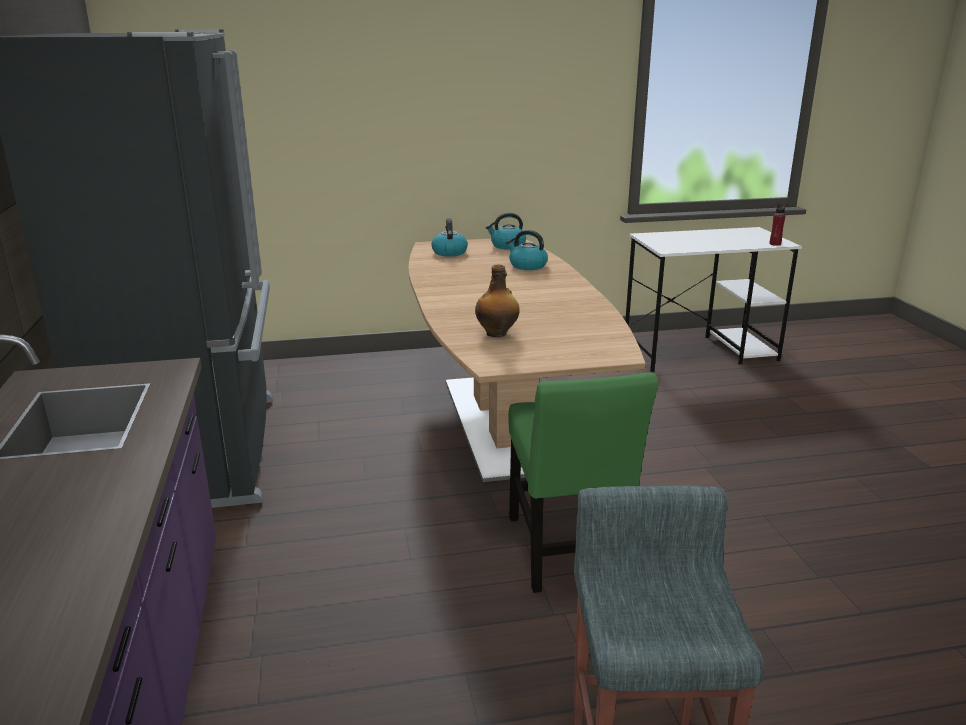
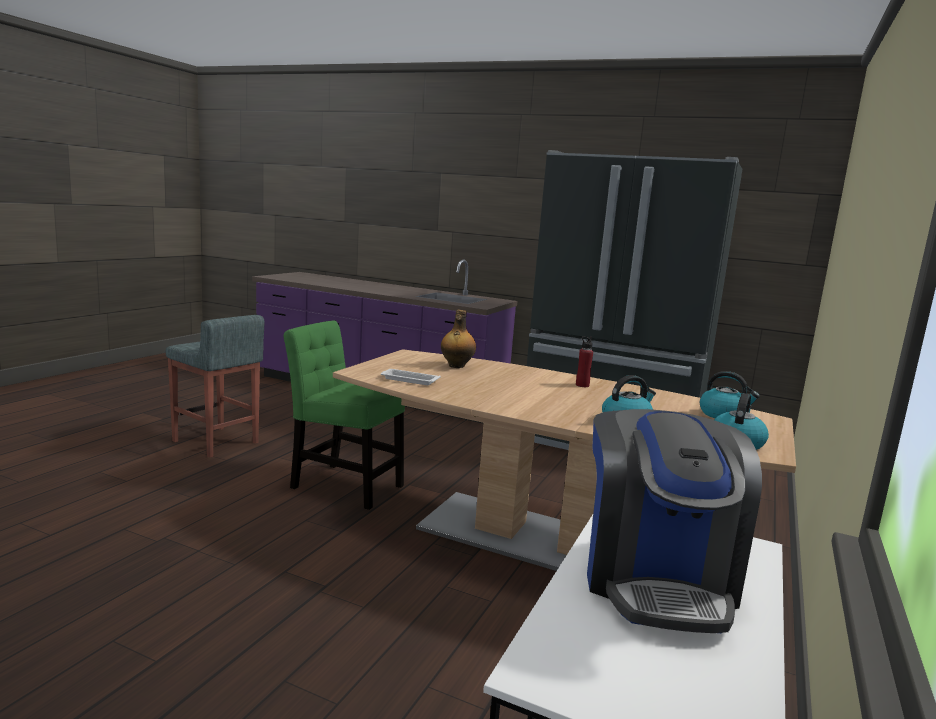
camera: 125 degrees right, 10 degrees down
red bottle [769,203,788,246] -> red bottle moved to [576,336,593,387]
none -> white tray [381,369,441,385]
none -> coffee machine [587,409,762,633]

